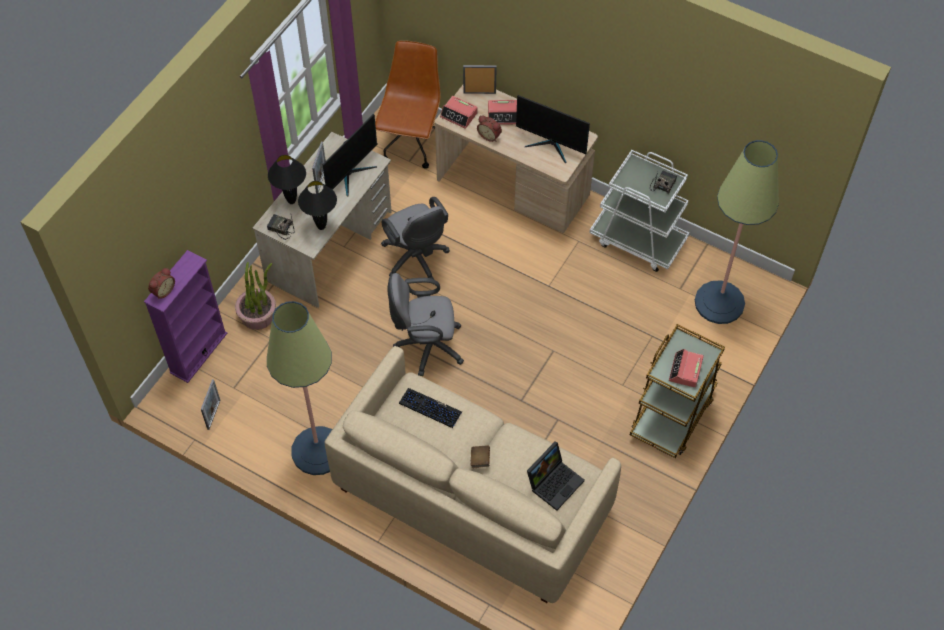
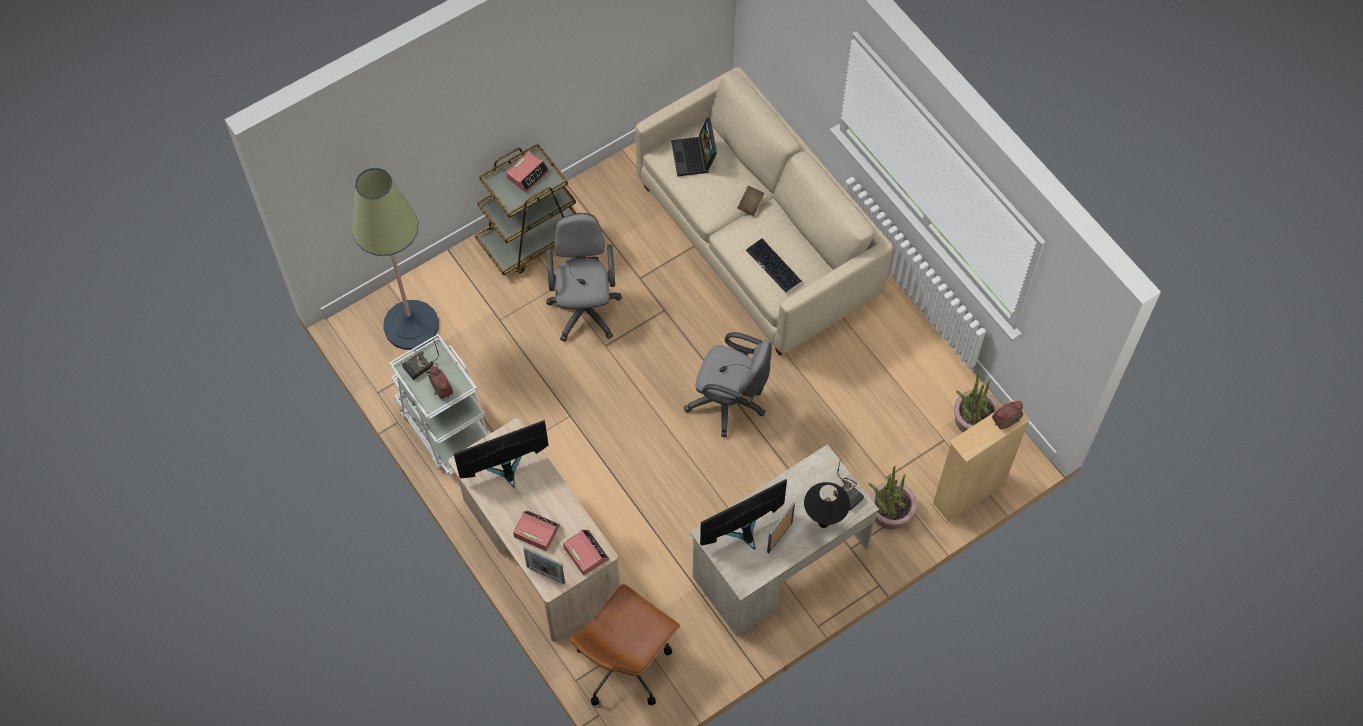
camera: 155 degrees left, 5 degrees up
purple bookcase [144,250,227,383] -> beige bookcase [931,400,1030,523]
picture frame [201,379,220,430] -> potted plant [954,372,1000,432]
floor lamp [267,301,332,475] -> none
black table lamp [298,181,337,230] -> none
grey office chair [381,197,450,279] -> grey office chair moved to [546,213,622,342]
alarm clock [477,115,502,142] -> alarm clock moved to [429,367,453,399]
monitor [516,95,590,164] -> monitor turned 75 degrees counterclockwise [454,420,548,488]
laptop [527,441,585,511] -> laptop turned 75 degrees counterclockwise [671,118,717,177]

